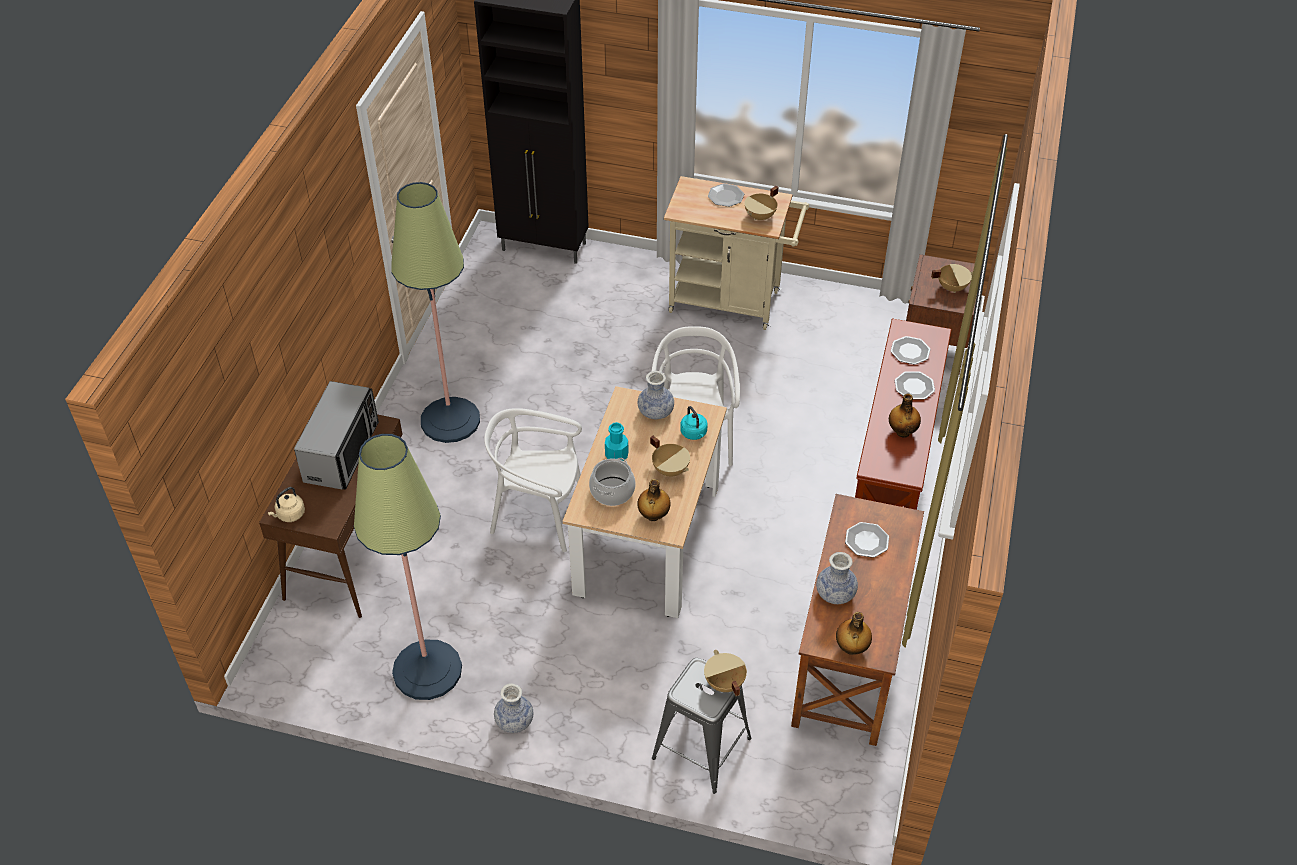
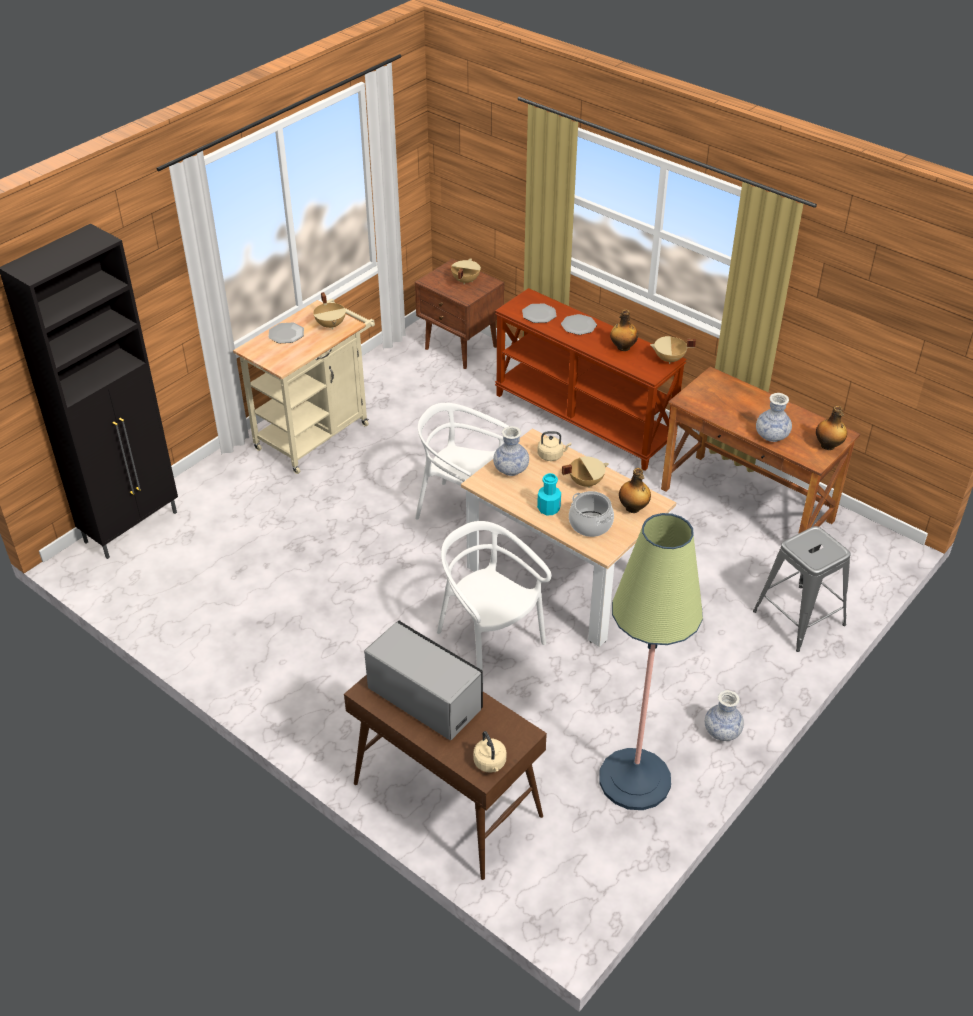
camera: 65 degrees left, 5 degrees down
floor lamp [391,182,480,443] -> none
white chair [484,408,582,552] -> white chair turned 105 degrees clockwise [437,521,552,670]
turquoise kettle [680,406,707,440] -> beige kettle [537,431,571,461]
beige cooking pot [704,650,747,696] -> beige cooking pot moved to [650,336,696,364]
plate [845,522,889,557] -> none

